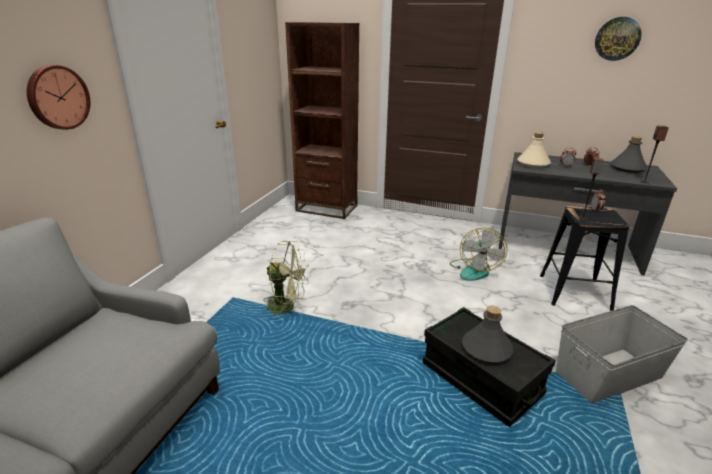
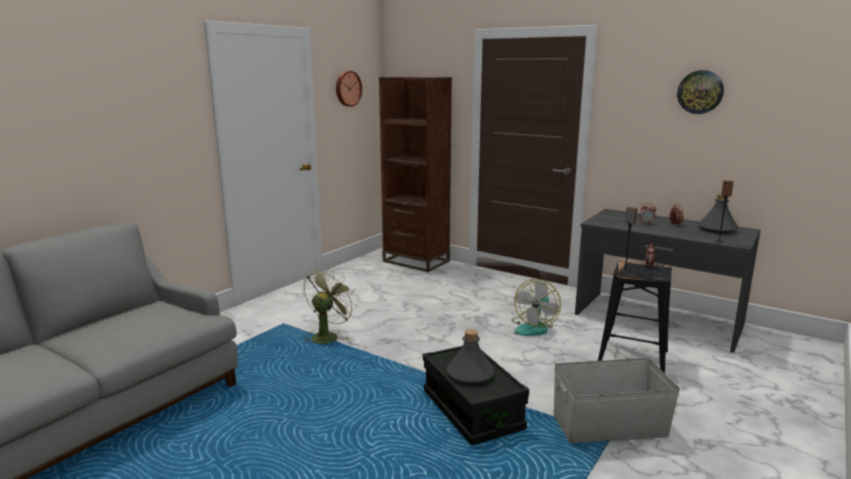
camera: 15 degrees right, 10 degrees down
wall clock [27,65,90,130] -> wall clock moved to [336,71,362,107]
green fan [263,241,309,315] -> green fan turned 90 degrees counterclockwise [304,268,357,344]
beige bottle [517,132,551,168] -> none

